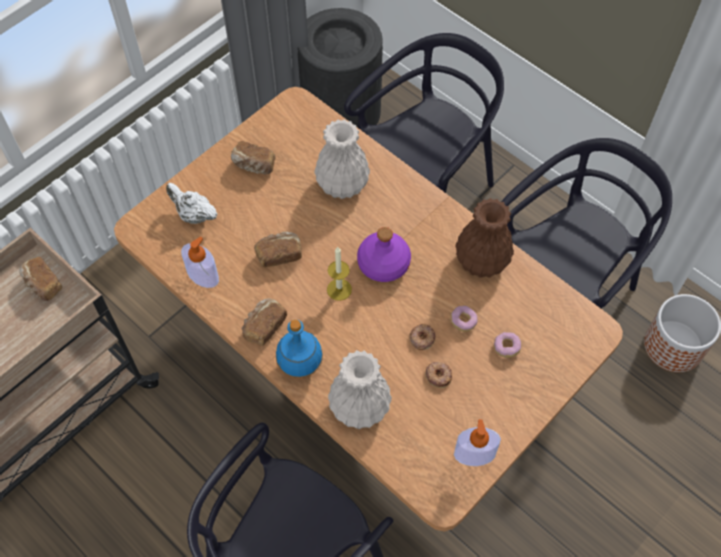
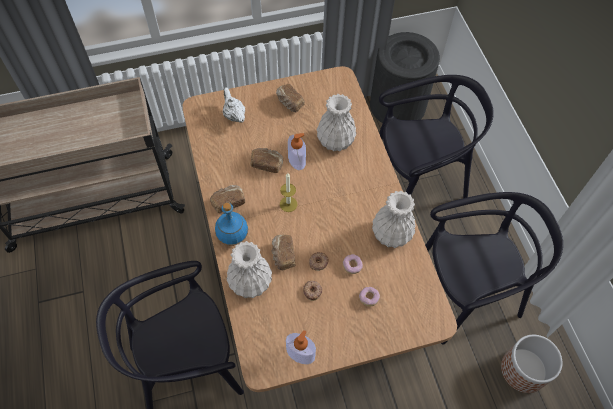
camera: 30 degrees right, 0 degrees up
bread [19,257,62,301] -> bread moved to [271,235,295,270]
soap dispenser [181,237,219,288] -> soap dispenser moved to [288,133,306,170]
purple bottle [357,227,411,282] -> none
brown vase [455,198,514,278] -> white vase [372,191,416,248]

